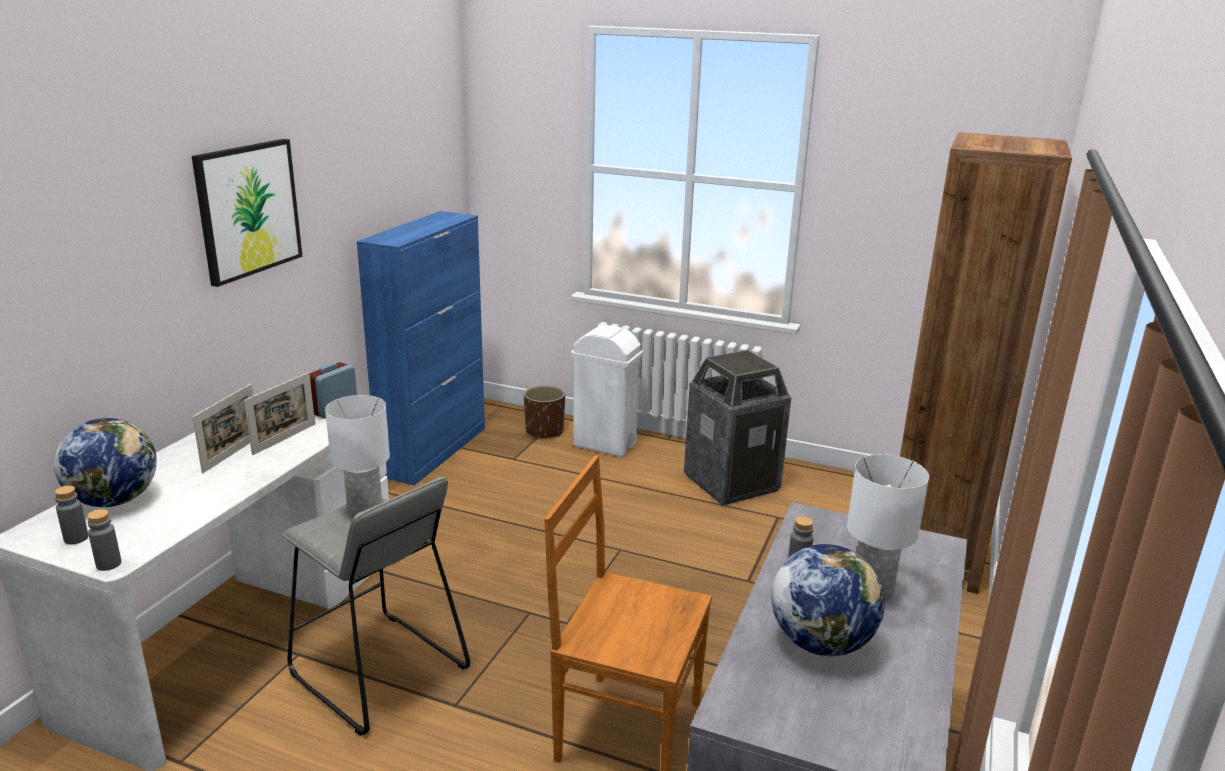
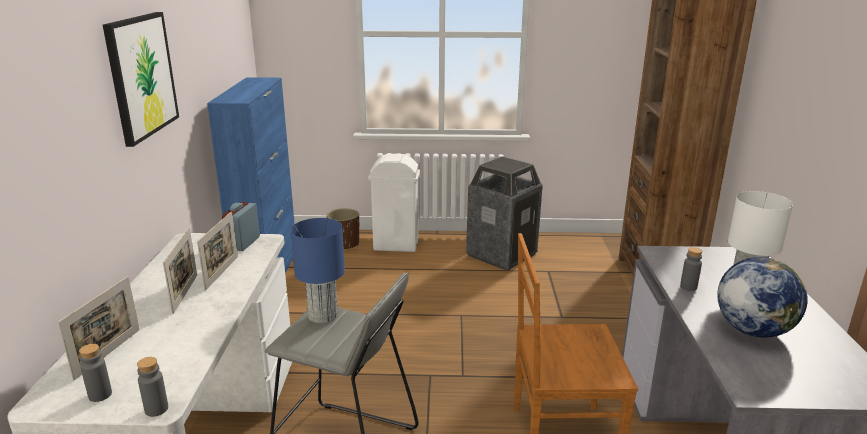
camera: 20 degrees left, 0 degrees up
globe [54,418,157,507] -> picture frame [58,276,139,380]
white table lamp [325,395,390,517] -> blue table lamp [291,218,345,324]

